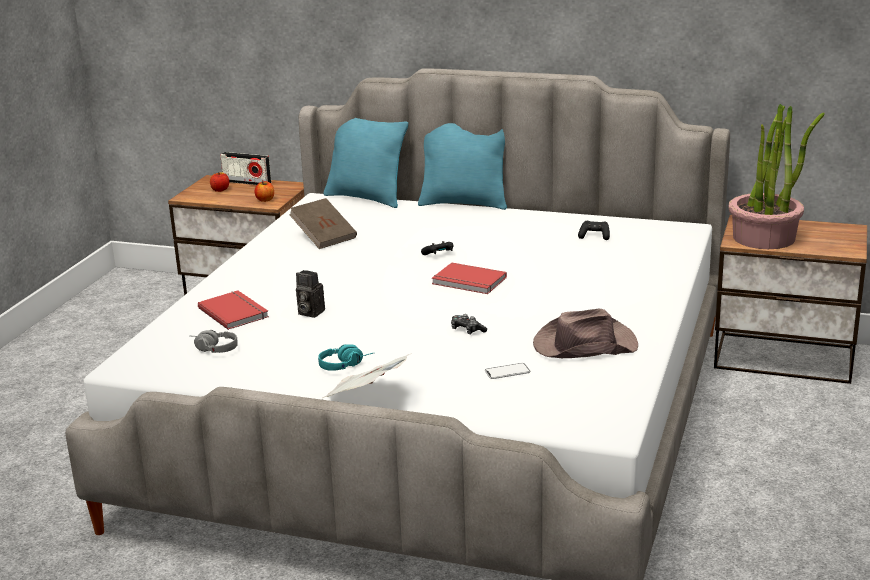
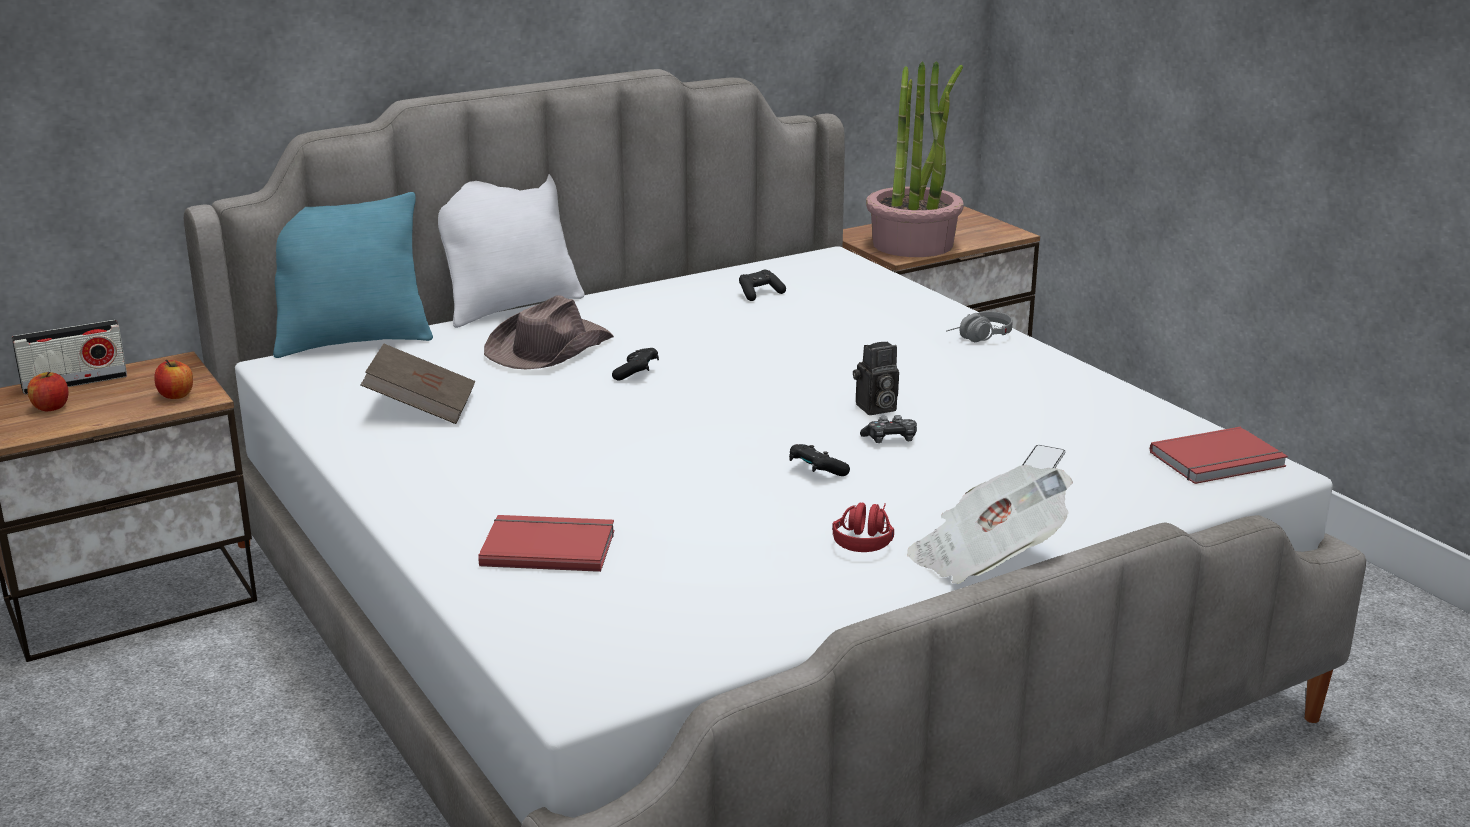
camera: 50 degrees left, 0 degrees up
grey headphones [189,330,238,353] -> grey headphones moved to [946,311,1013,342]
camera [296,270,325,318] -> camera moved to [853,342,899,415]
turquoise headphones [318,344,373,371] -> red headphones [832,503,894,552]
turquoise pillow [418,123,507,210] -> white pillow [438,174,585,328]
red book [432,263,507,294] -> red book moved to [1150,427,1288,484]
brown hat [533,309,638,358] -> brown hat moved to [484,295,614,369]
none -> black game controller [789,444,850,476]

